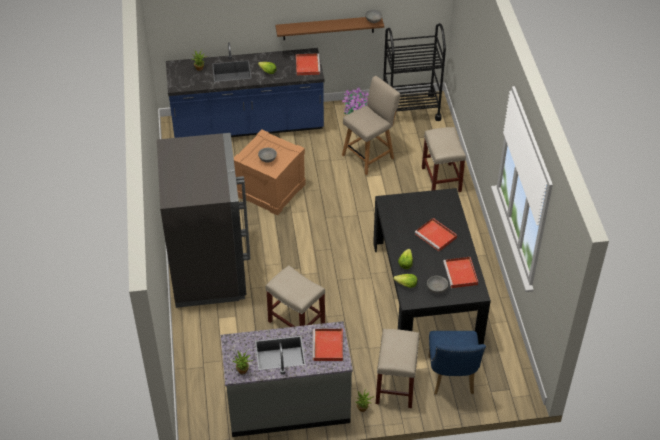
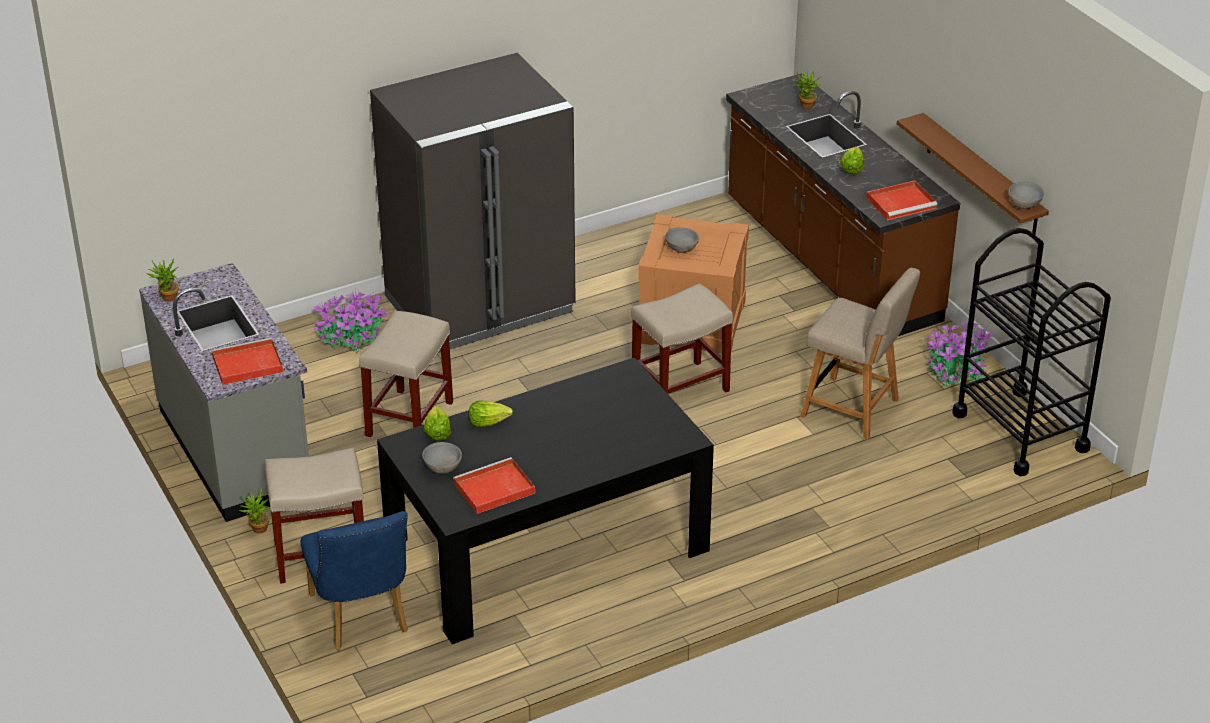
camera: 70 degrees right, 10 degrees down
blue counter [166,42,324,138] -> brown counter [726,73,960,336]
red tray [415,218,457,251] -> none
beige stool [422,127,466,192] -> beige stool moved to [631,283,733,394]
blue chair [429,331,486,395] -> blue chair turned 90 degrees counterclockwise [301,511,408,650]
none -> potted plant [314,288,387,353]

